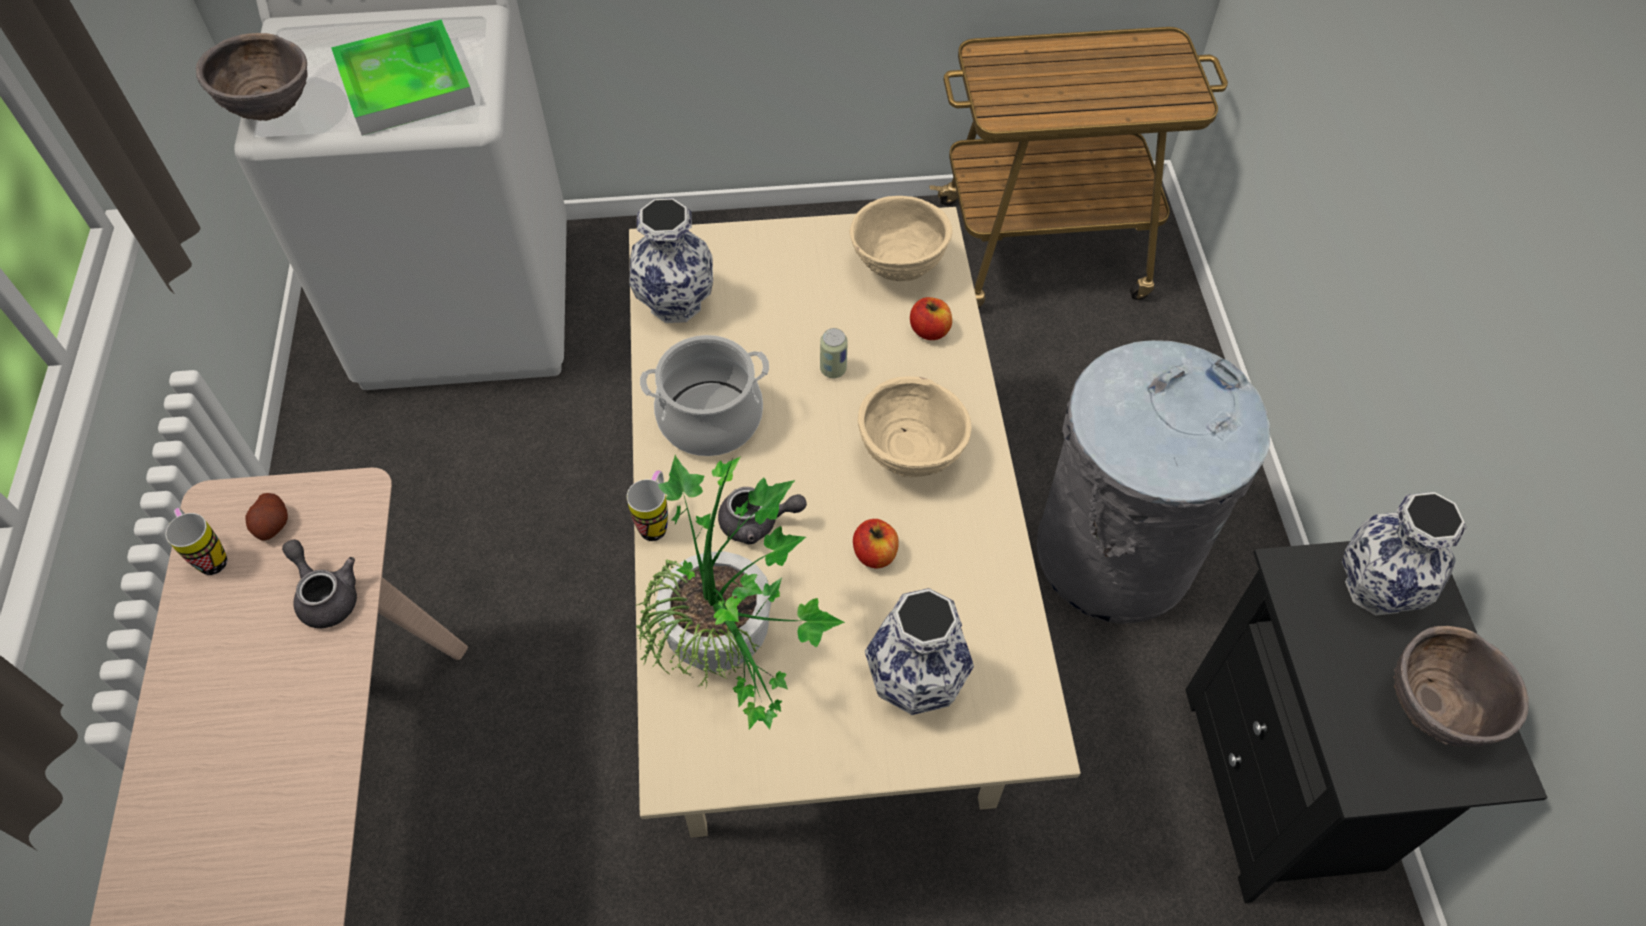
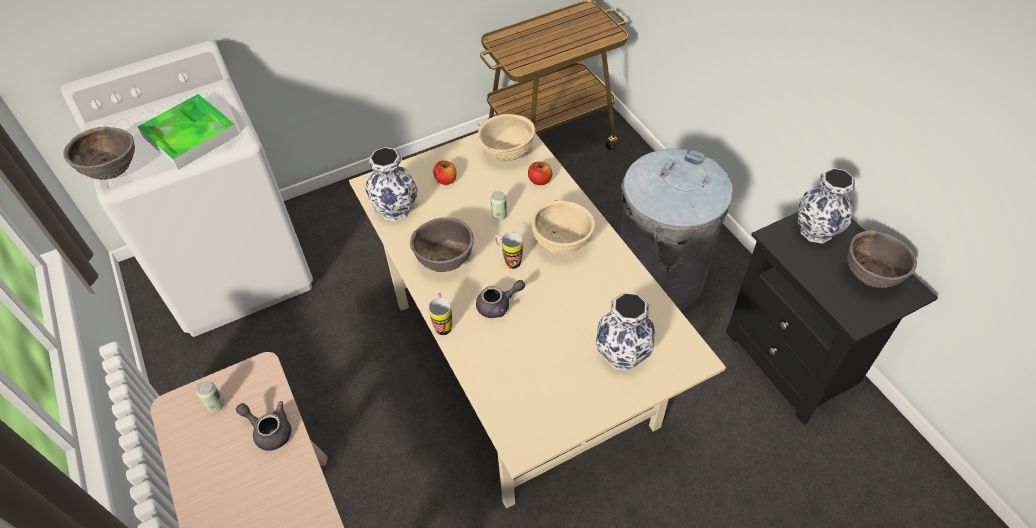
camera: 20 degrees left, 5 degrees down
mug [166,508,227,575] -> mug moved to [494,232,523,269]
potato [245,493,288,541] -> can [196,381,225,412]
potted plant [636,455,845,730] -> none
cooking pot [640,335,769,456] -> brown bowl [410,217,474,272]
apple [853,519,898,568] -> apple moved to [433,160,457,185]

